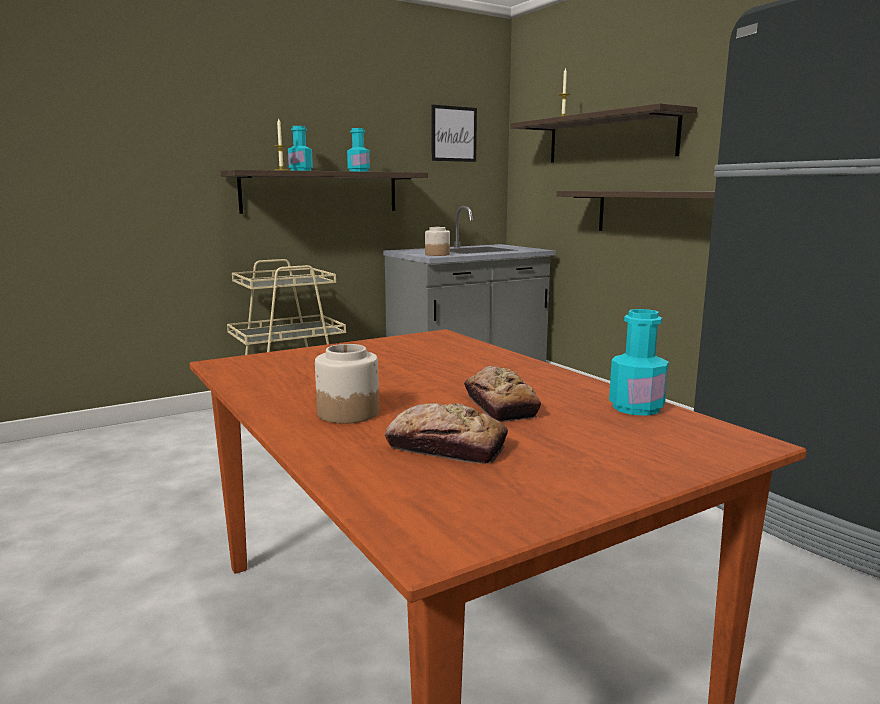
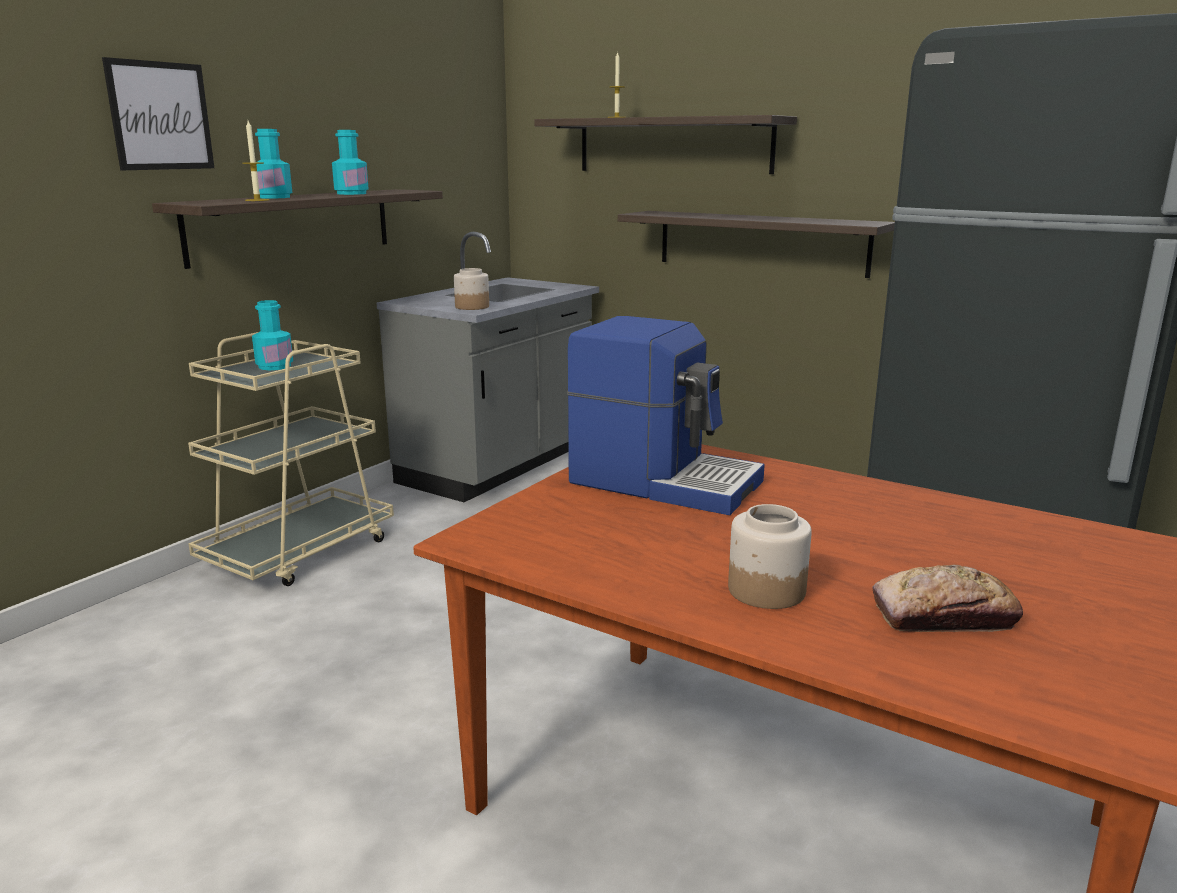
camera: 25 degrees left, 5 degrees up
picture [432,105,477,162] -> picture moved to [102,57,214,170]
bread [464,365,541,422] -> none
turquoise bottle [609,309,669,416] -> turquoise bottle moved to [252,300,293,370]
none -> coffee machine [567,316,765,515]

